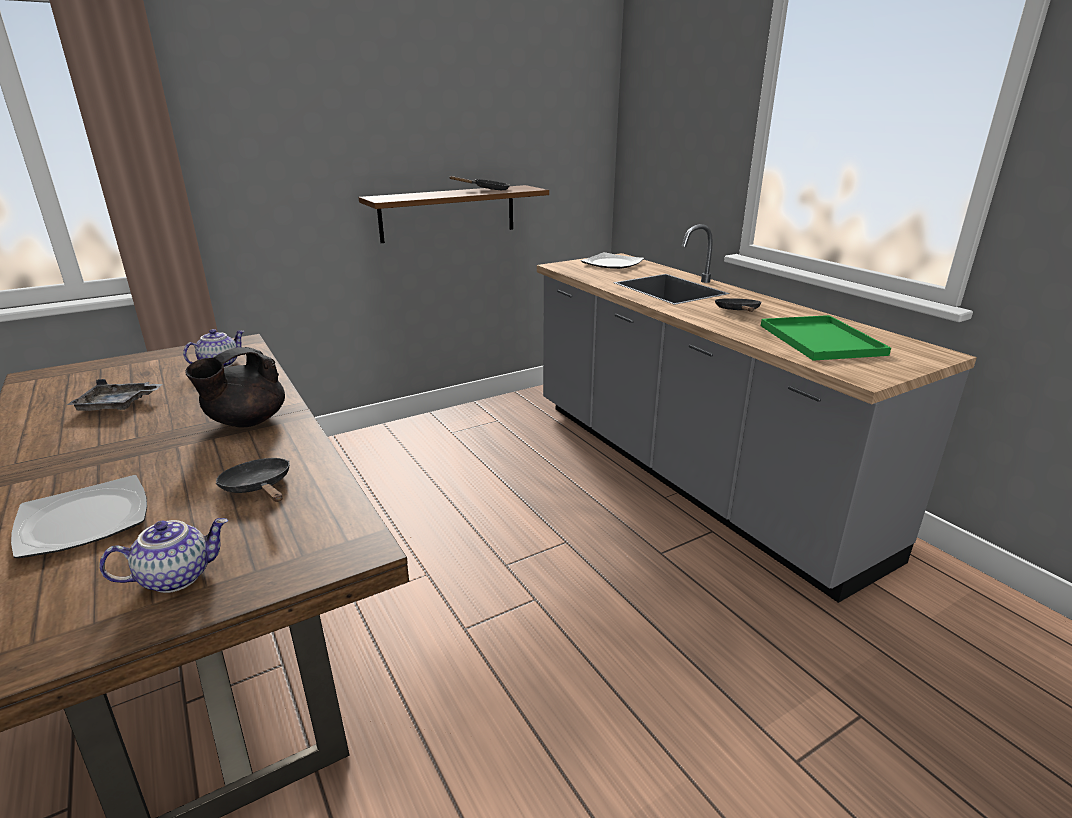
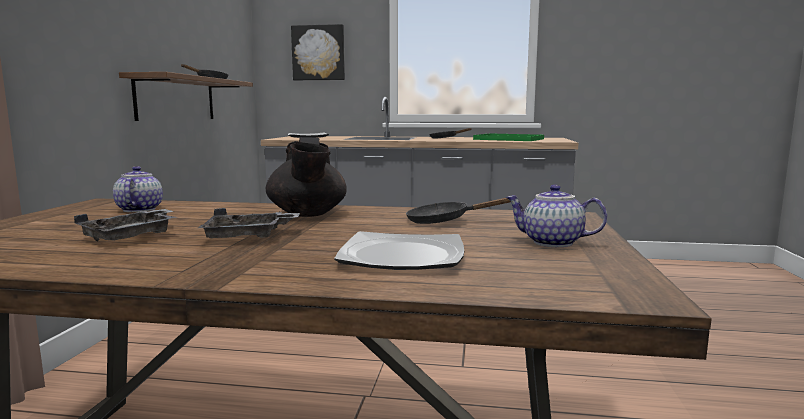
camera: 50 degrees left, 15 degrees down
teapot [99,518,228,593] -> teapot turned 75 degrees counterclockwise [505,185,607,247]
none -> grey tray [198,208,300,238]
none -> picture [291,24,345,80]

